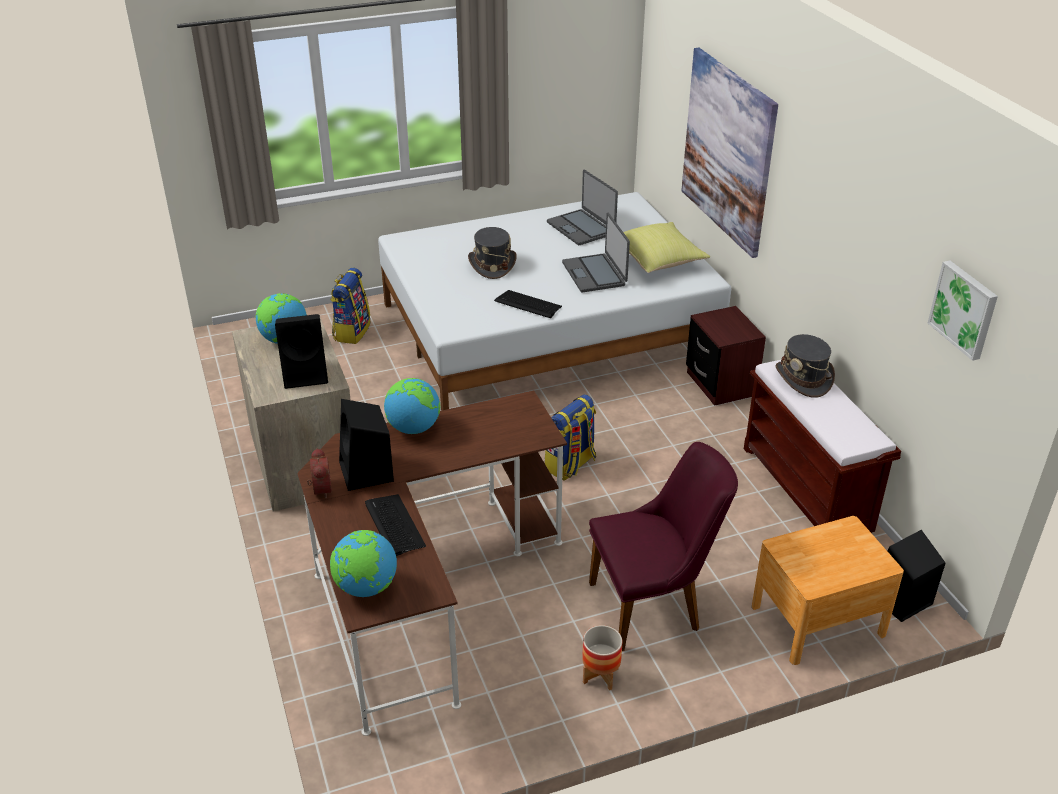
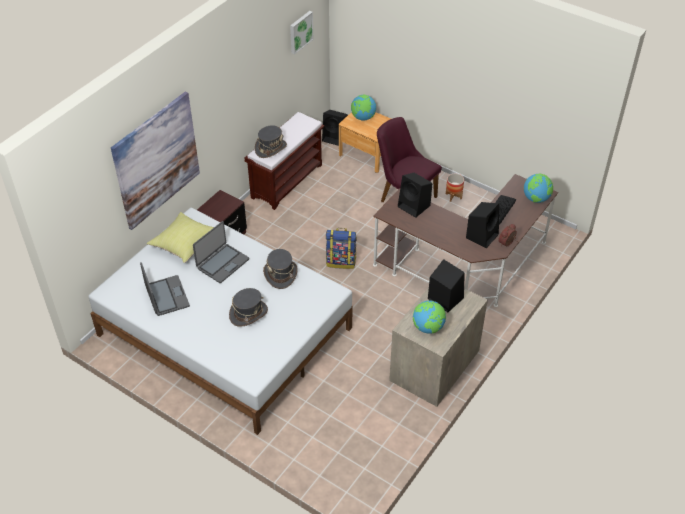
camera: 125 degrees left, 10 degrees up
backpack [331,268,371,344] -> none
globe [384,378,440,434] -> globe moved to [351,95,376,121]
keyboard [494,290,562,318] -> grey hat [263,249,298,289]
laptop [547,170,618,245] -> laptop turned 45 degrees counterclockwise [140,262,190,316]
none -> black speaker [398,173,432,218]

